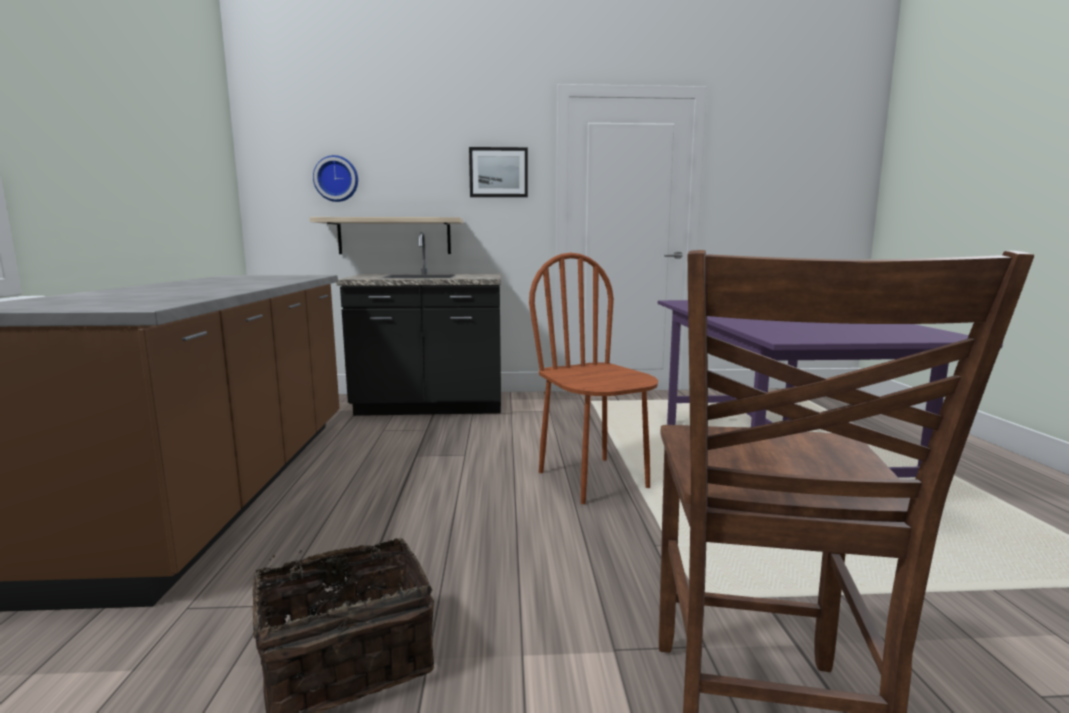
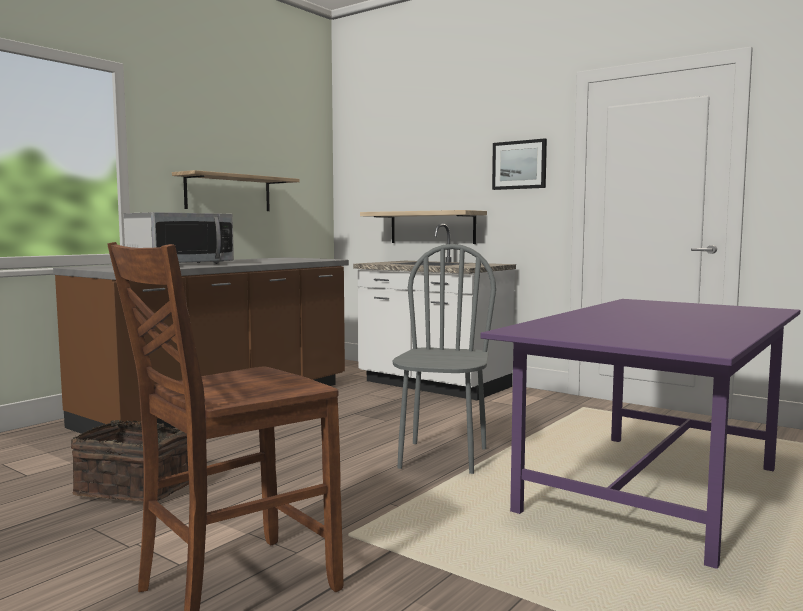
camera: 40 degrees right, 5 degrees down
wall clock [313,155,358,202] -> none
black counter [337,232,501,416] -> white counter [353,224,516,400]
brown chair [529,253,658,504] -> grey chair [393,244,496,474]
none -> microwave [123,212,234,264]
none -> shelf [172,170,300,211]

